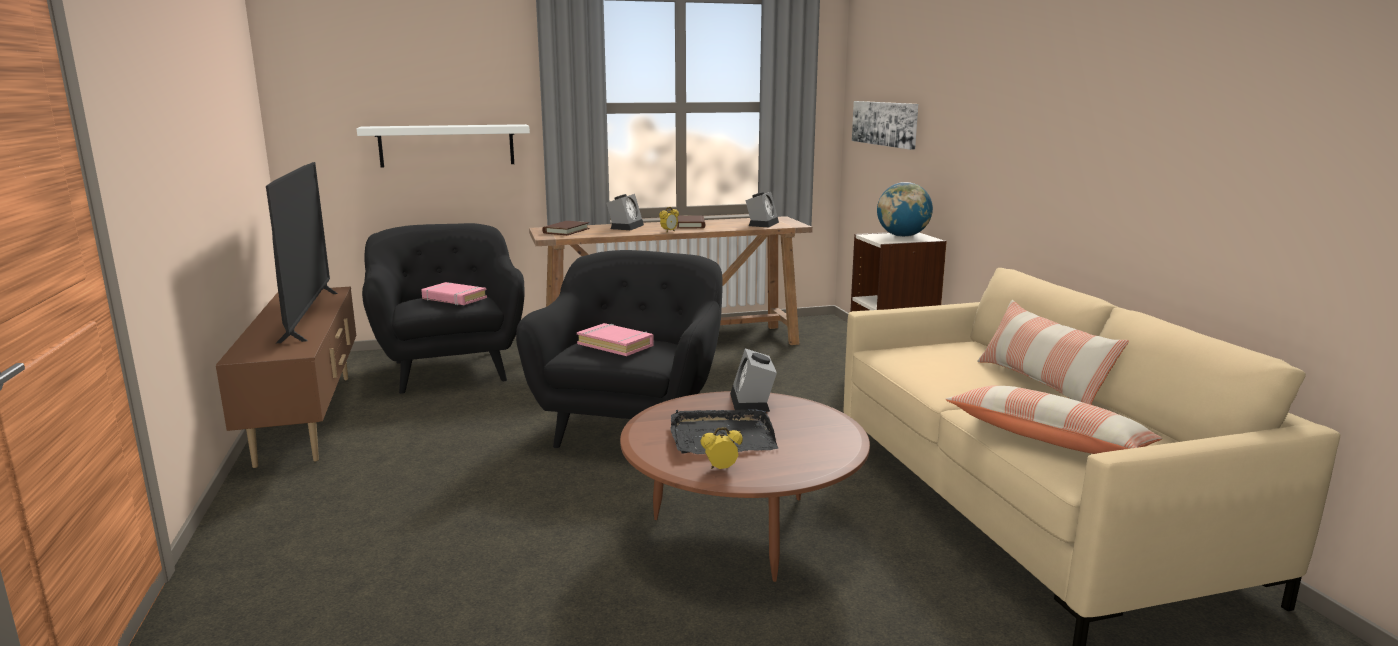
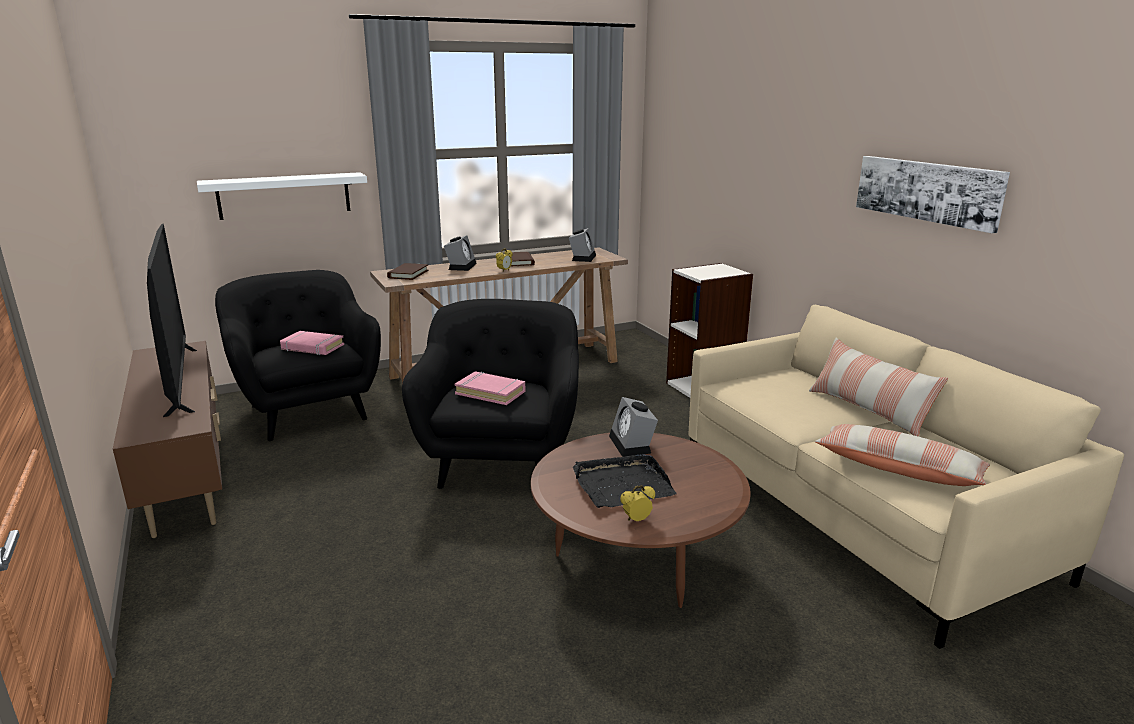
camera: 10 degrees left, 5 degrees up
picture [852,101,918,150] -> picture moved to [856,156,1010,233]
globe [877,182,933,237] -> none

